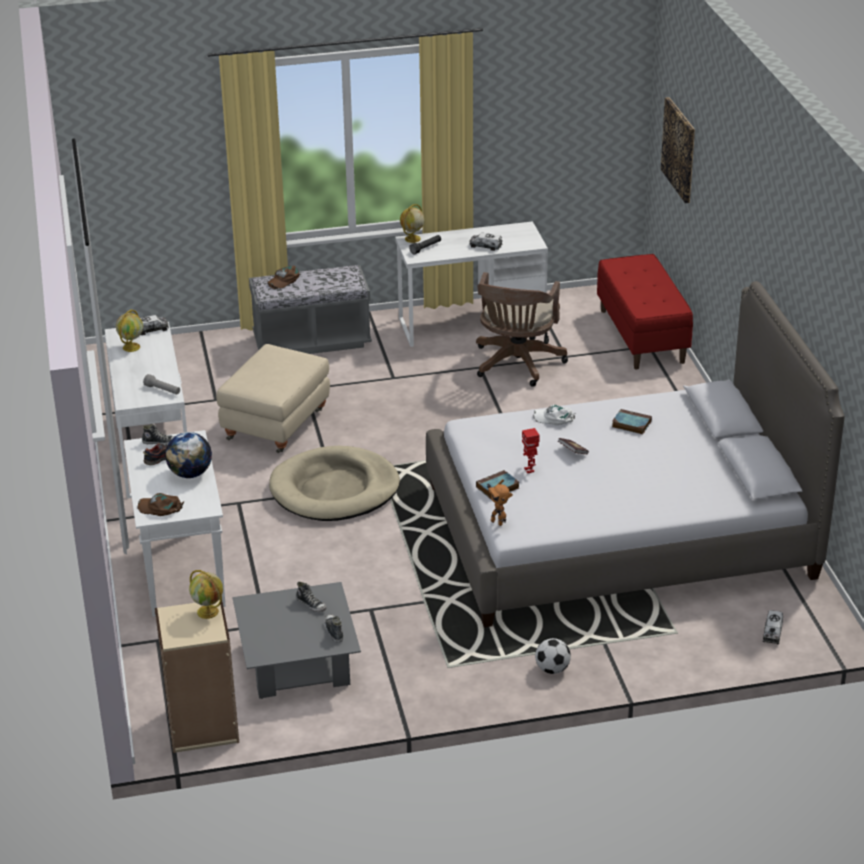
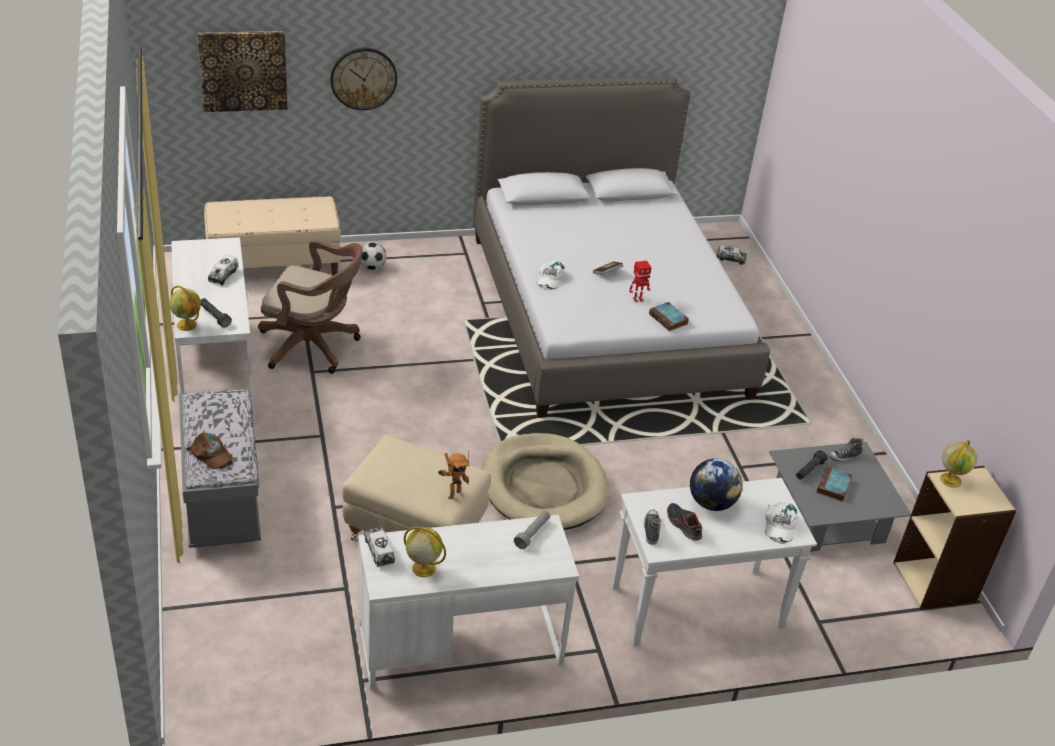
camera: 95 degrees left, 5 degrees up
brown cap [137,493,184,516] -> white cap [765,501,799,544]
shoe [296,582,327,612] -> black flashlight [796,450,828,480]
toy robot [487,479,513,526] -> toy robot moved to [438,452,469,499]
football [535,638,571,674] -> football moved to [360,242,386,270]
red bench [597,254,693,369] -> beige bench [204,196,341,276]
book [612,409,652,434] -> book moved to [817,466,852,502]
none -> wall clock [330,48,397,110]

